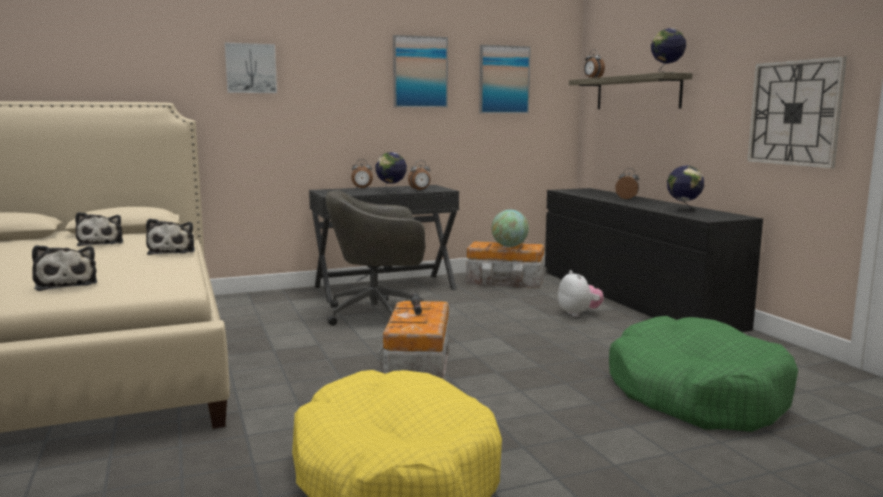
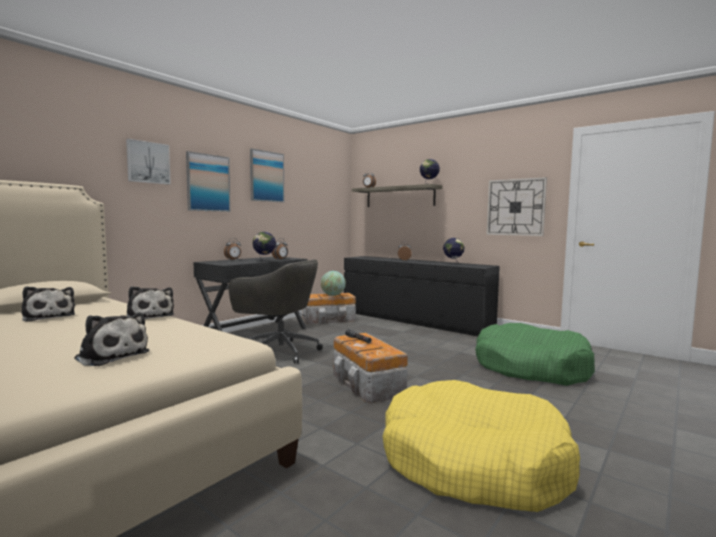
camera: 30 degrees left, 5 degrees down
grey office chair [326,190,425,326] -> grey office chair turned 120 degrees counterclockwise [229,259,323,364]
picture [479,45,531,113] -> picture moved to [186,151,231,212]
plush toy [558,270,604,317] -> none

